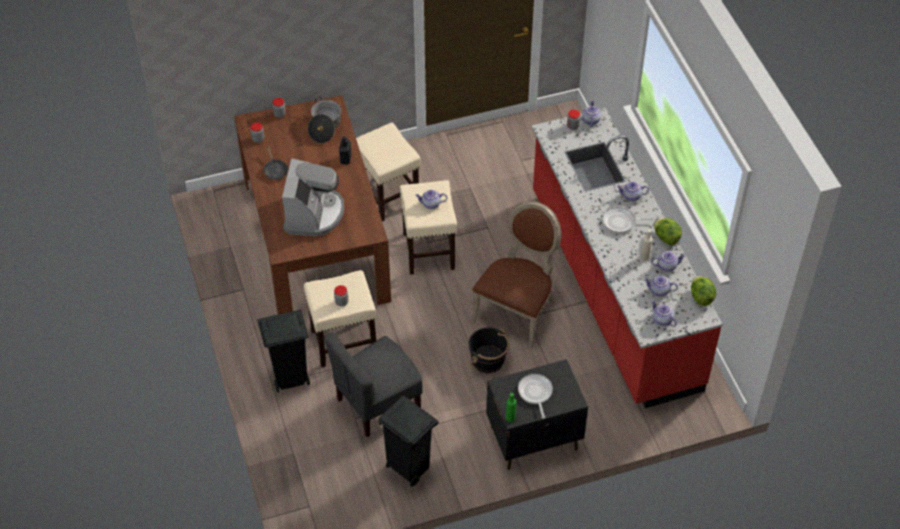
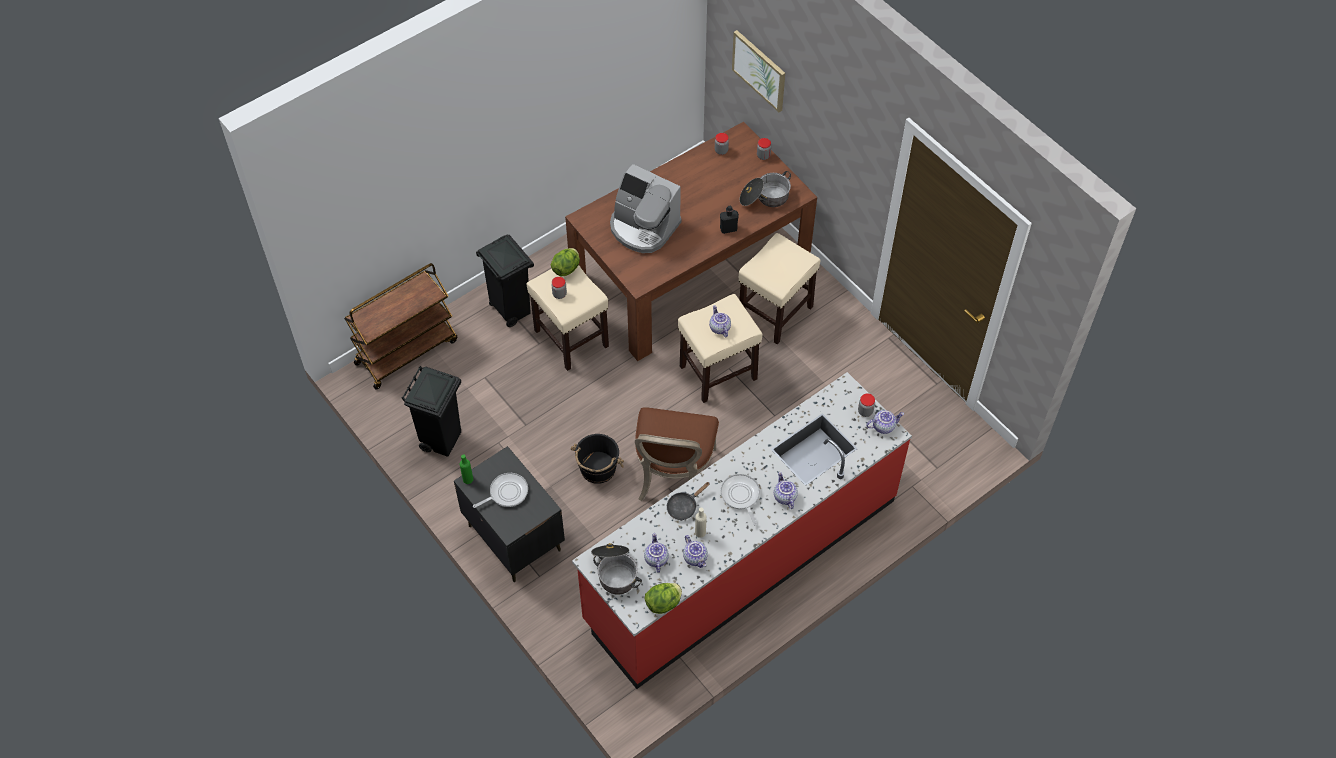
camera: 70 degrees right, 5 degrees up
black frying pan [264,146,288,180] -> black frying pan moved to [667,482,710,520]
coffee machine [282,158,344,236] -> coffee machine turned 45 degrees clockwise [610,164,682,253]
grey chair [324,332,423,437] -> none
brown chair [472,201,562,349] -> brown chair turned 90 degrees clockwise [635,407,719,501]
teapot [651,300,677,327] -> cooking pot [591,543,642,595]
lettuce [654,218,682,245] -> lettuce moved to [551,248,580,276]
none -> brown cart [344,263,457,390]
none -> picture [732,30,785,112]

